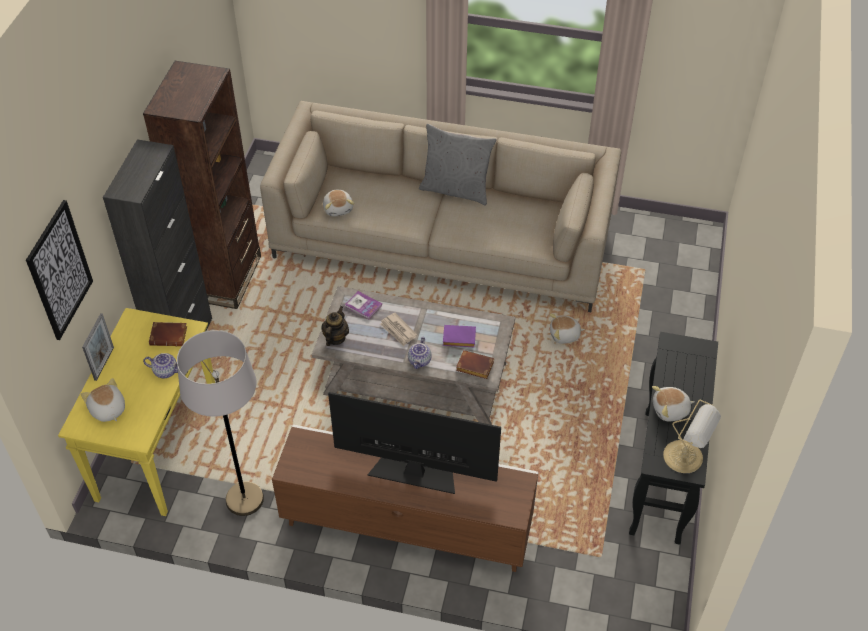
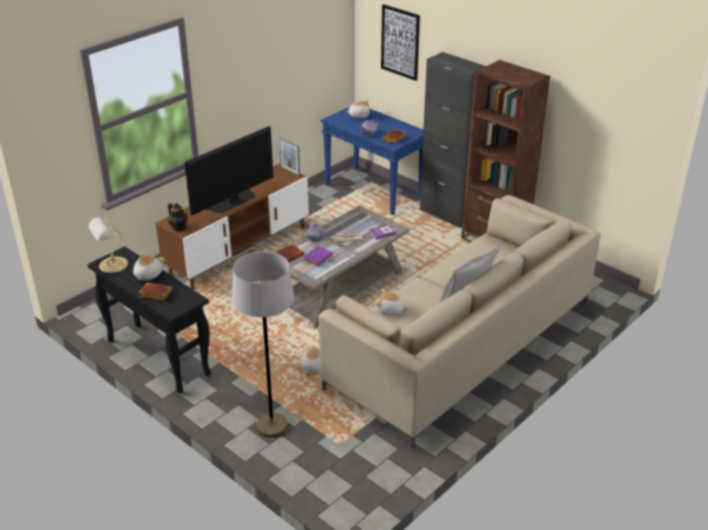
camera: 120 degrees right, 15 degrees down
yellow console table [58,308,215,516] -> blue console table [320,107,423,215]
picture frame [82,313,114,381] -> picture frame moved to [279,137,300,176]
grey floor lamp [177,330,264,516] -> grey floor lamp moved to [232,252,294,438]
teapot [321,306,349,346] -> teapot moved to [168,203,188,231]
plush toy [323,190,354,217] -> plush toy moved to [375,288,408,316]
none -> brown book [138,282,172,301]

